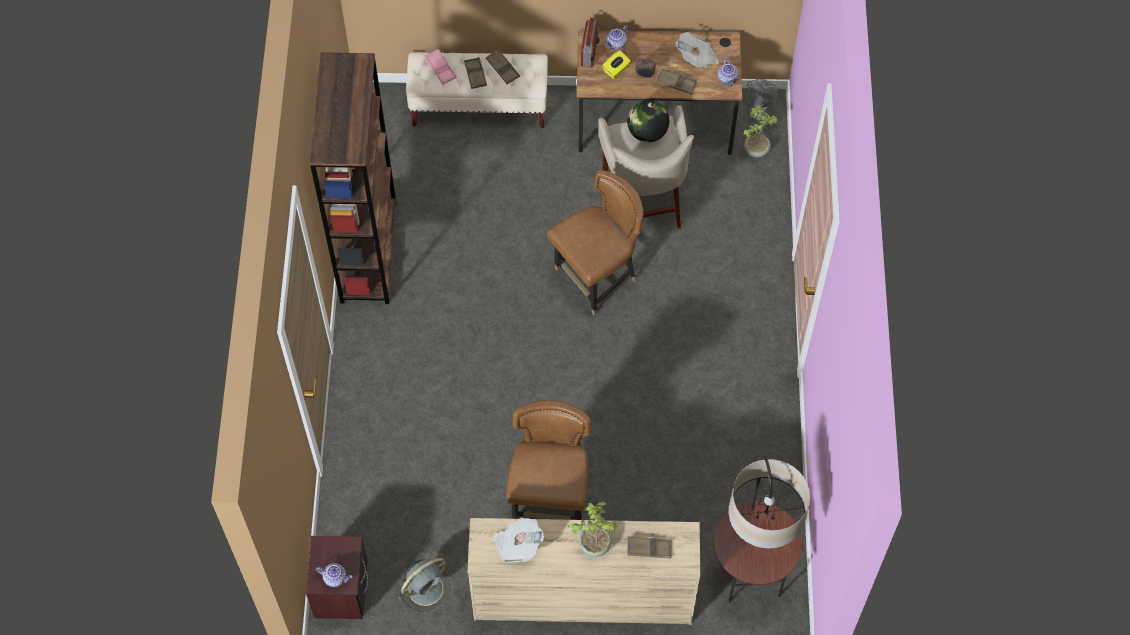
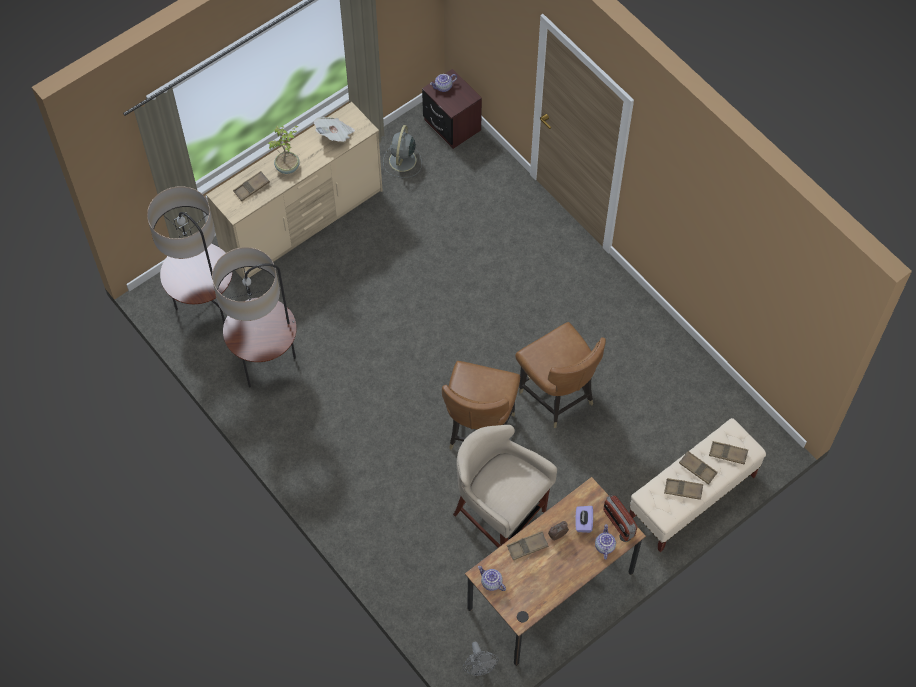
camera: 140 degrees right, 0 degrees up
brown bookcase [309,52,397,304] -> none
pink tray [424,49,457,84] -> brown tray [709,441,748,465]
brown chair [506,400,592,520] -> brown chair moved to [515,322,606,428]
yellow tissue box [602,50,631,79] -> purple tissue box [575,506,593,533]
globe [627,100,669,142] -> none
newspaper [675,32,719,69] -> none
potted plant [743,105,778,157] -> none
none -> floor lamp [212,247,297,387]

